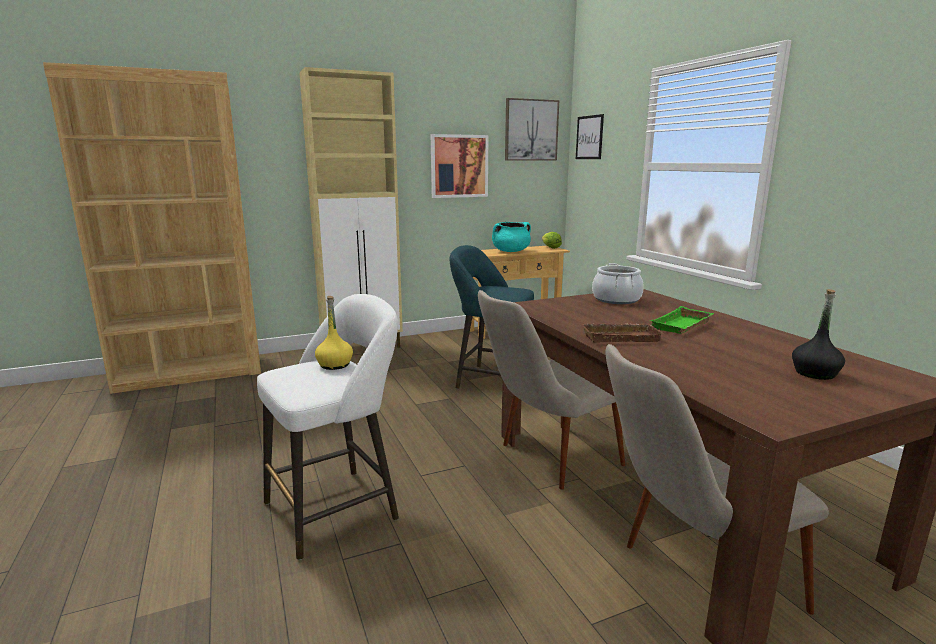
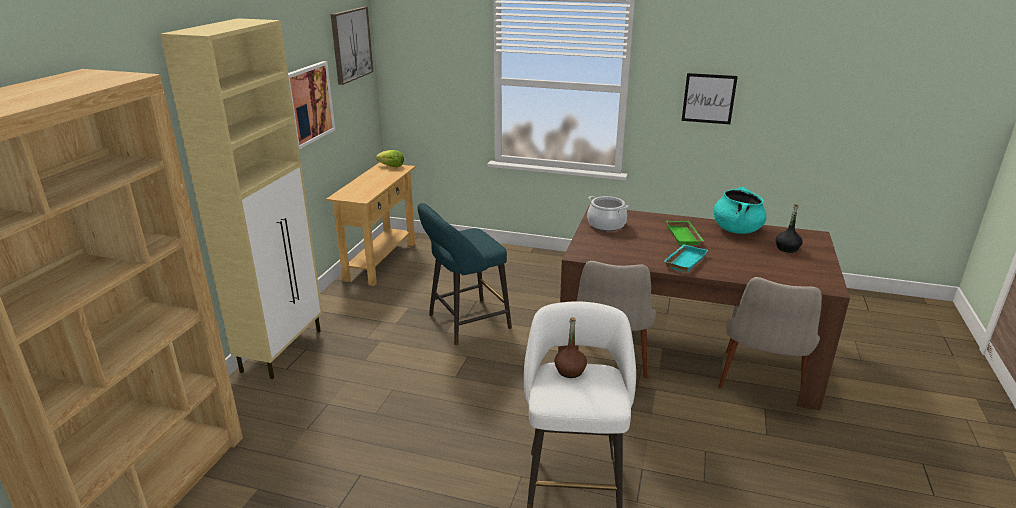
camera: 50 degrees left, 10 degrees up
yellow bottle [315,296,353,370] -> brown bottle [554,317,587,378]
turquoise cooking pot [492,222,531,252] -> turquoise cooking pot moved to [714,187,766,234]
picture [576,114,604,159] -> picture moved to [682,73,738,124]
brown tray [581,323,664,343] -> turquoise tray [664,244,708,273]

